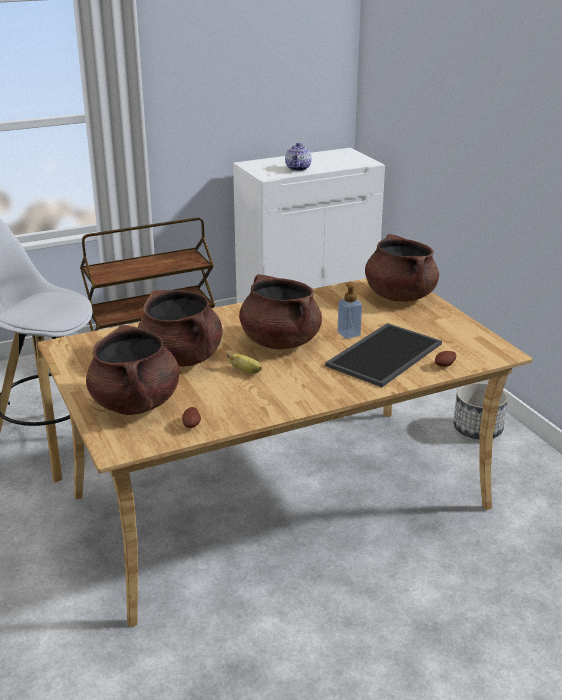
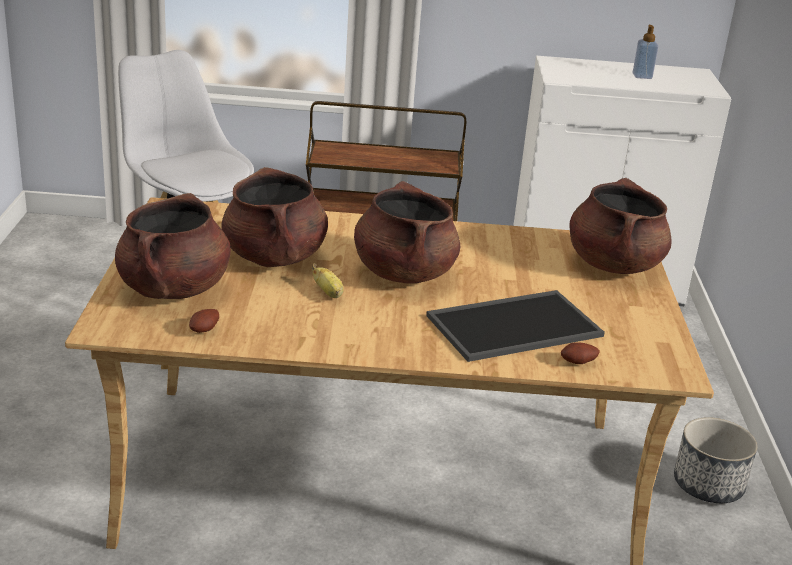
camera: 25 degrees right, 0 degrees up
teapot [285,143,311,171] -> none
soap dispenser [337,284,362,339] -> soap dispenser moved to [632,25,658,79]

